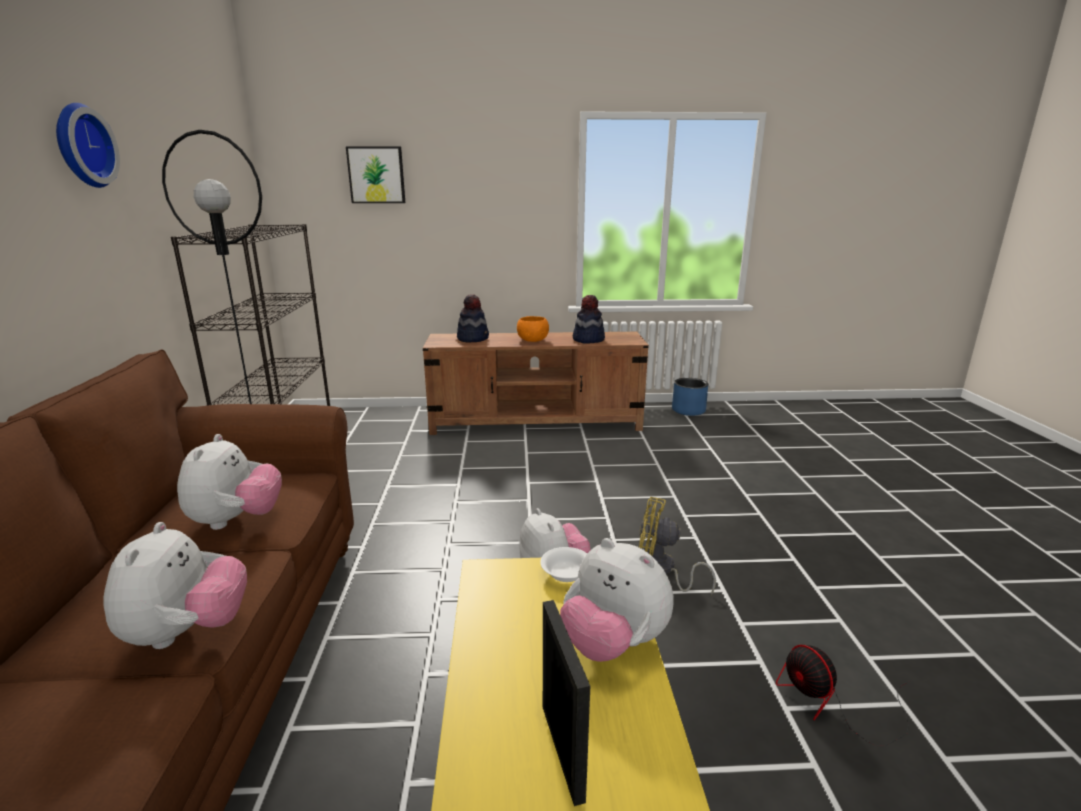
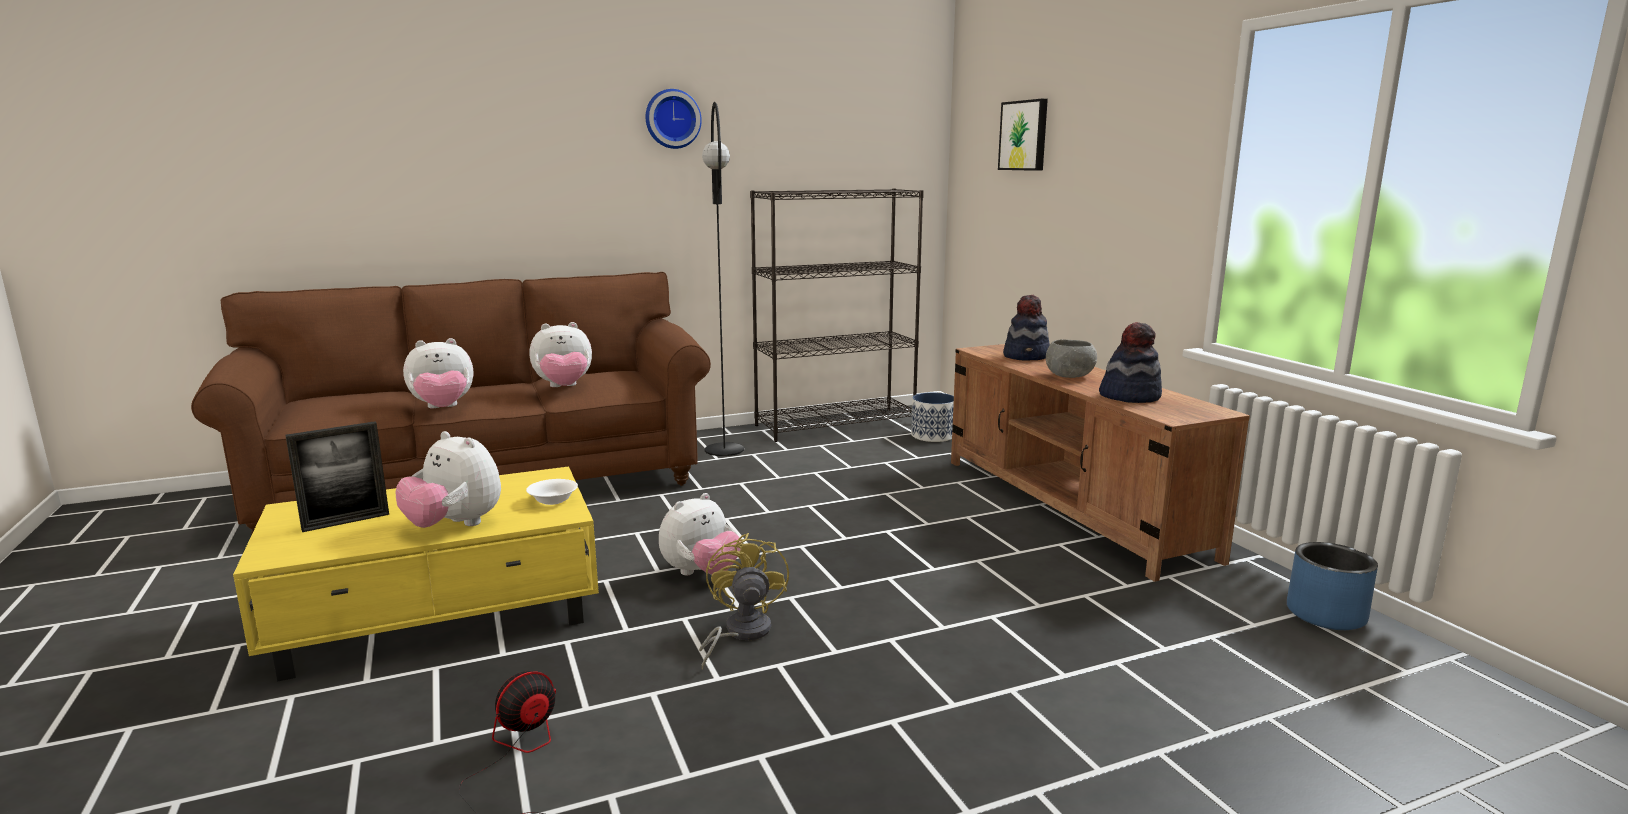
camera: 70 degrees right, 5 degrees down
orange bowl [517,316,549,342] -> grey bowl [1046,339,1097,378]
plush toy [560,538,674,662] -> plush toy turned 75 degrees counterclockwise [396,431,501,528]
none -> planter [911,392,954,442]

